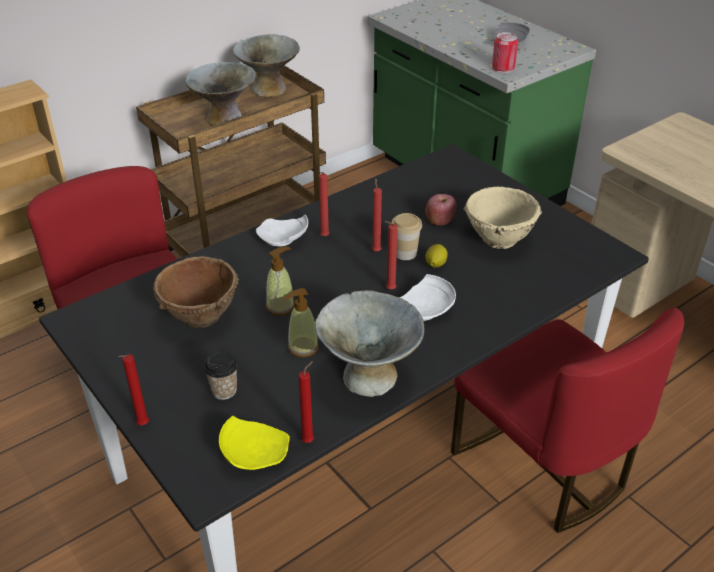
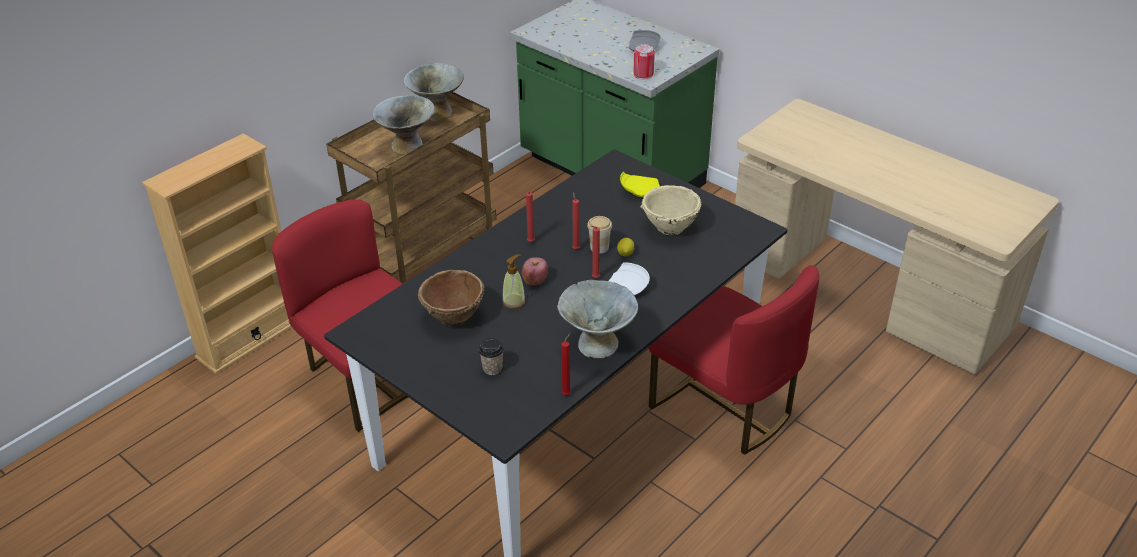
camera: 10 degrees left, 0 degrees up
red candle [118,354,149,425] -> none
yellow plate [219,416,290,470] -> yellow plate moved to [620,172,660,197]
white plate [256,215,308,246] -> none
soap dispenser [284,288,319,357] -> none
apple [426,194,457,225] -> apple moved to [522,257,548,285]

